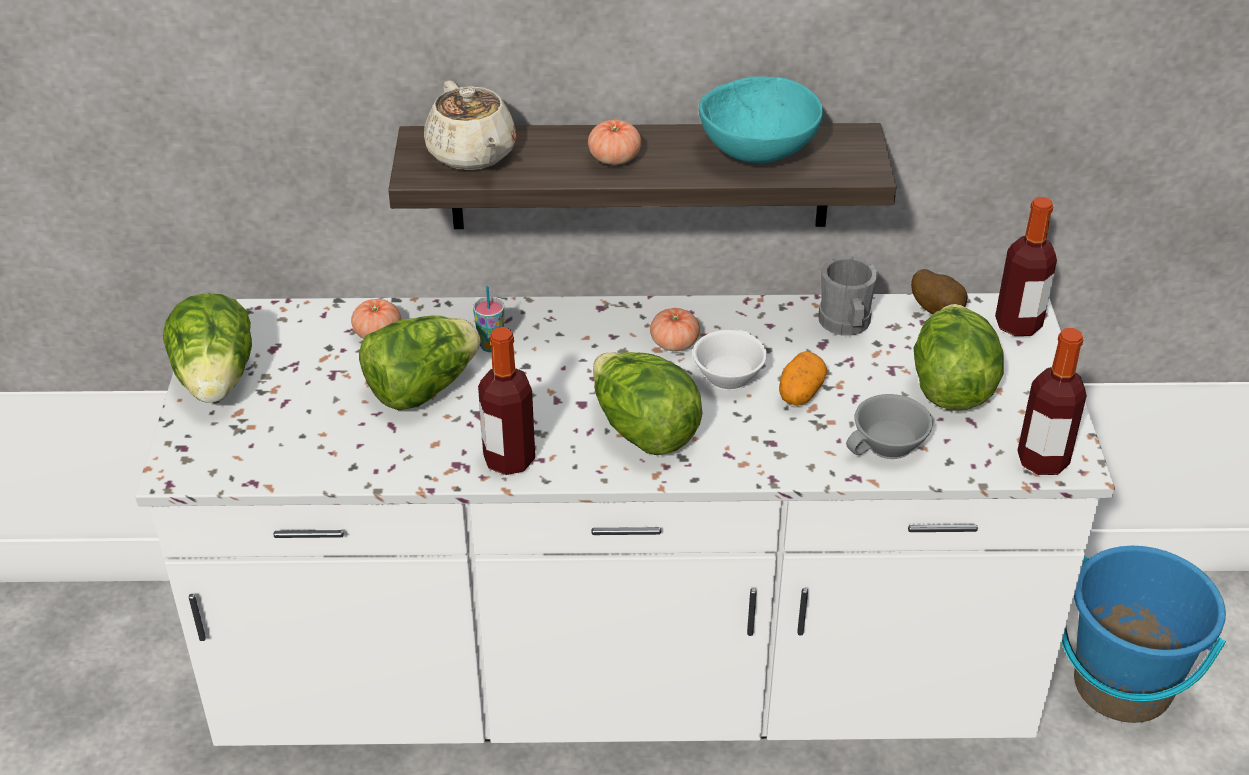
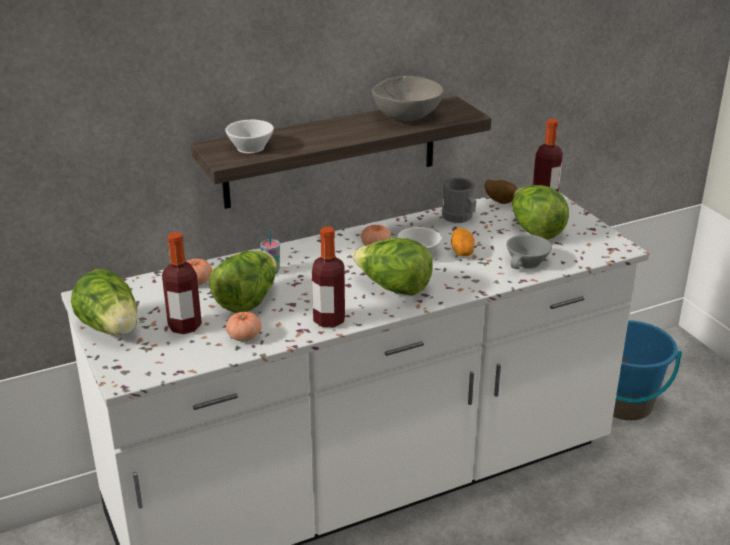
camera: 25 degrees left, 10 degrees down
beige teapot [424,80,517,170] -> white cup [225,119,274,153]
tomato [588,120,641,165] -> tomato moved to [226,312,262,341]
turquoise bowl [699,77,823,163] -> grey bowl [372,76,444,121]
bottle [1017,328,1087,475] -> bottle moved to [162,232,202,334]

